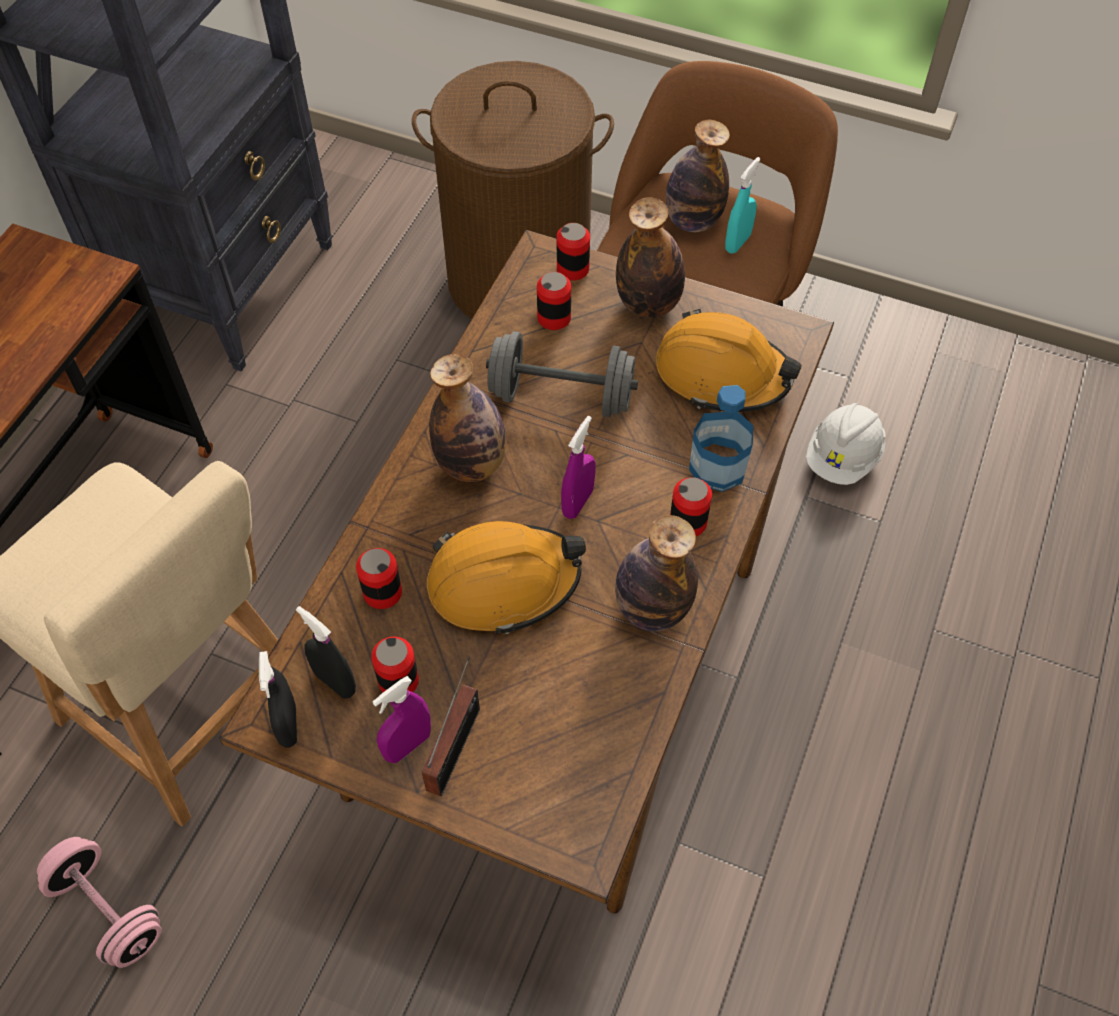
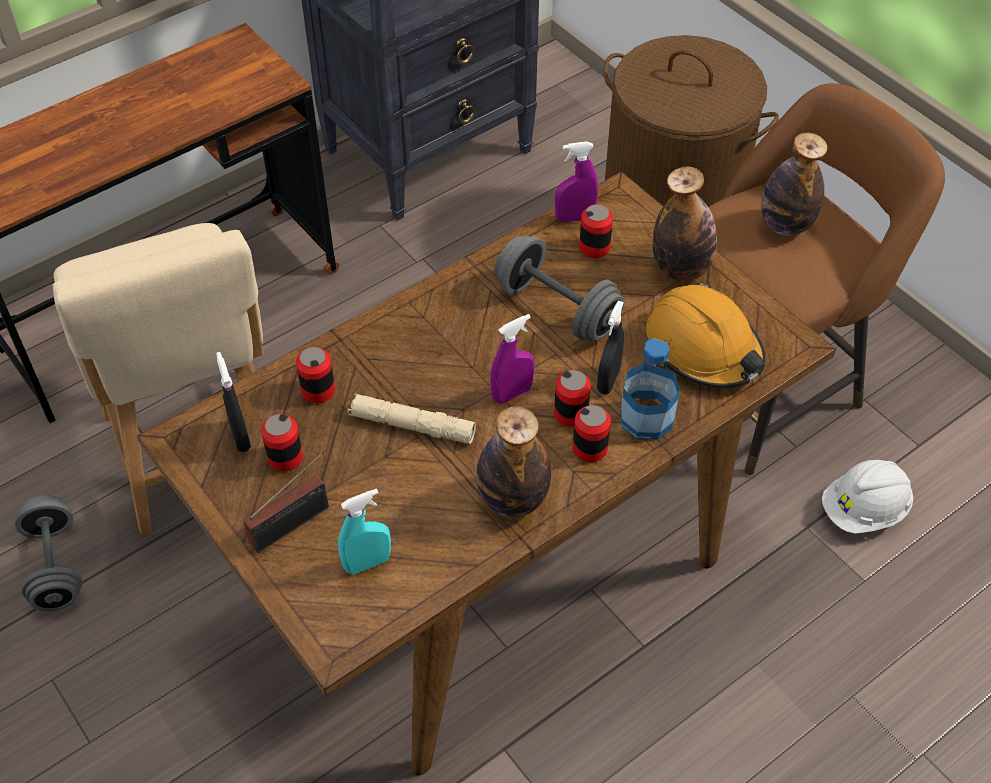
camera: 30 degrees right, 5 degrees down
pink dumbbell [37,837,162,968] -> grey dumbbell [15,495,82,611]
black spray bottle [259,651,297,748] -> black spray bottle moved to [597,301,624,394]
purple spray bottle [372,676,431,763] -> purple spray bottle moved to [555,141,598,223]
orange hard hat [427,521,586,634] -> beige flashlight [347,394,476,444]
bottle [429,354,506,482] -> none
can [557,223,590,281] -> can moved to [554,370,591,427]
turquoise spray bottle [725,157,760,254] -> turquoise spray bottle moved to [338,489,391,575]

